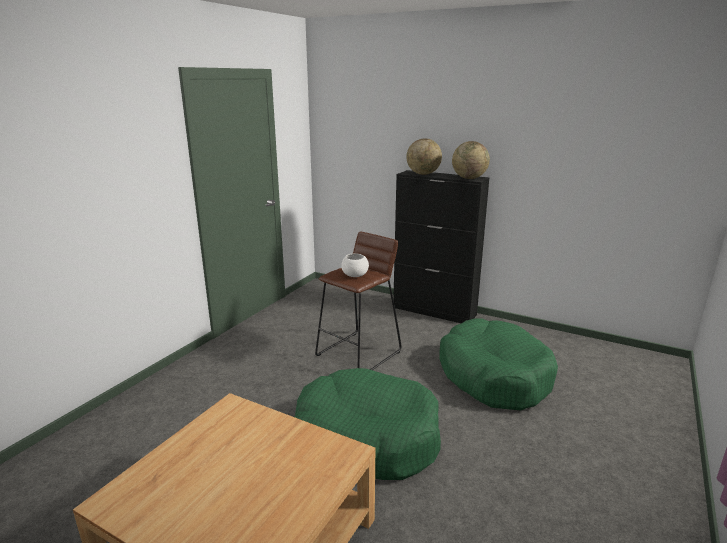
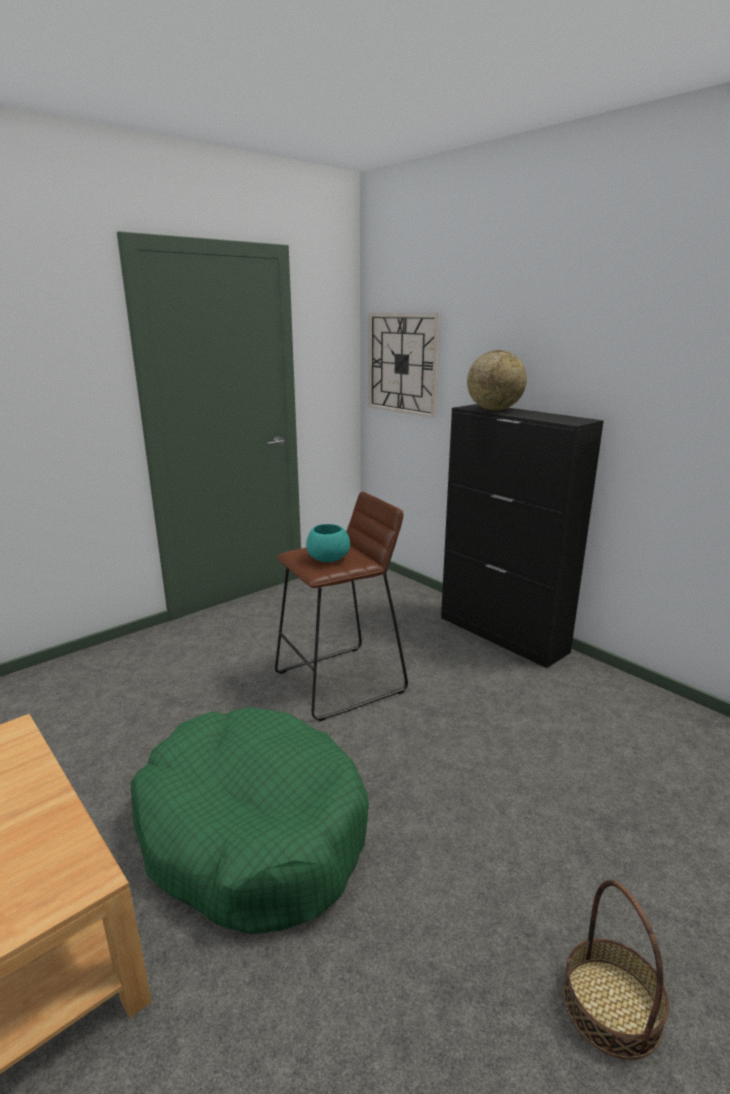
camera: 20 degrees right, 0 degrees up
white bowl [341,253,369,277] -> turquoise bowl [306,524,350,562]
green dog bed [439,318,558,411] -> none
globe [452,141,490,179] -> none
none -> wall clock [368,313,441,418]
none -> basket [562,880,669,1060]

